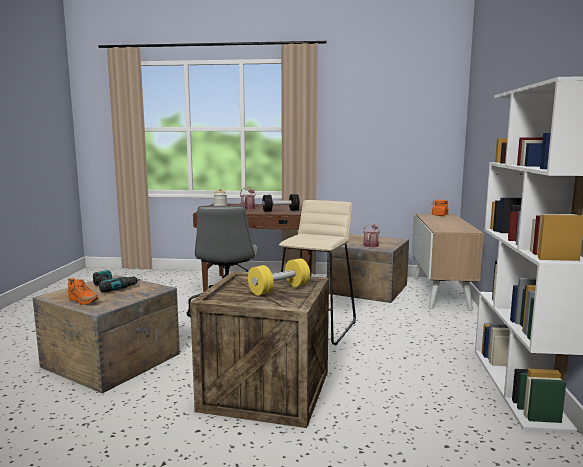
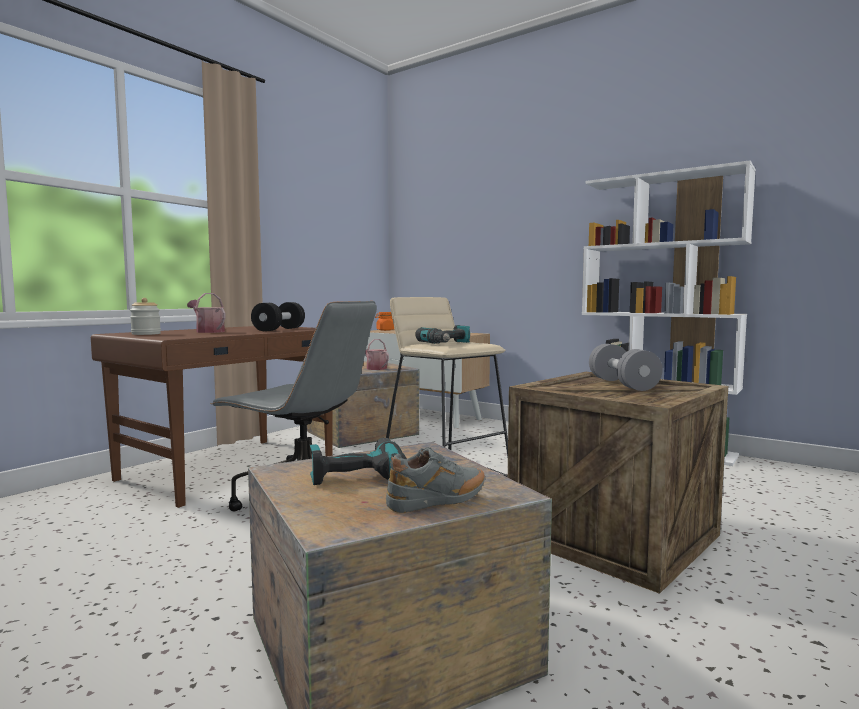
camera: 60 degrees left, 5 degrees down
orange shoe [68,278,99,305] -> grey shoe [386,447,485,513]
yellow dumbbell [248,258,310,295] -> grey dumbbell [589,344,663,391]
none -> power drill [415,325,470,344]

